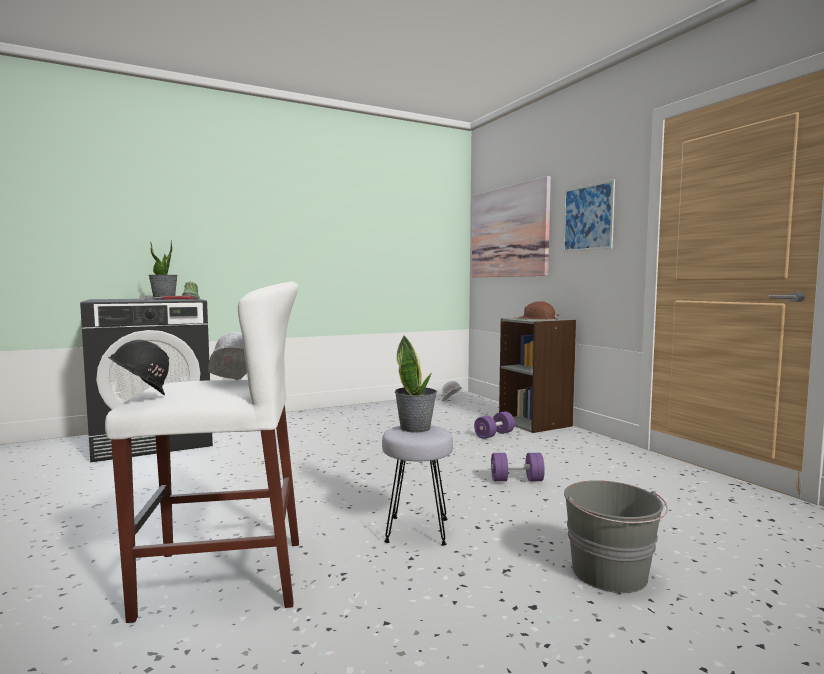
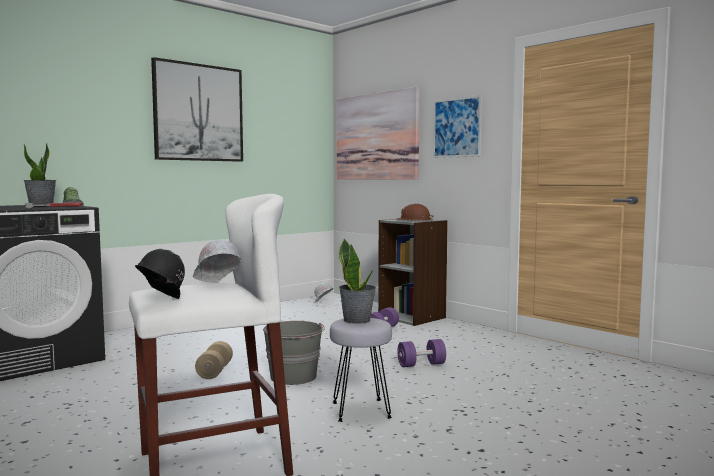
camera: 15 degrees left, 0 degrees up
grey bucket [564,480,668,593] -> grey bucket moved to [263,321,325,385]
none -> picture [151,57,243,162]
none -> beige dumbbell [195,341,233,379]

